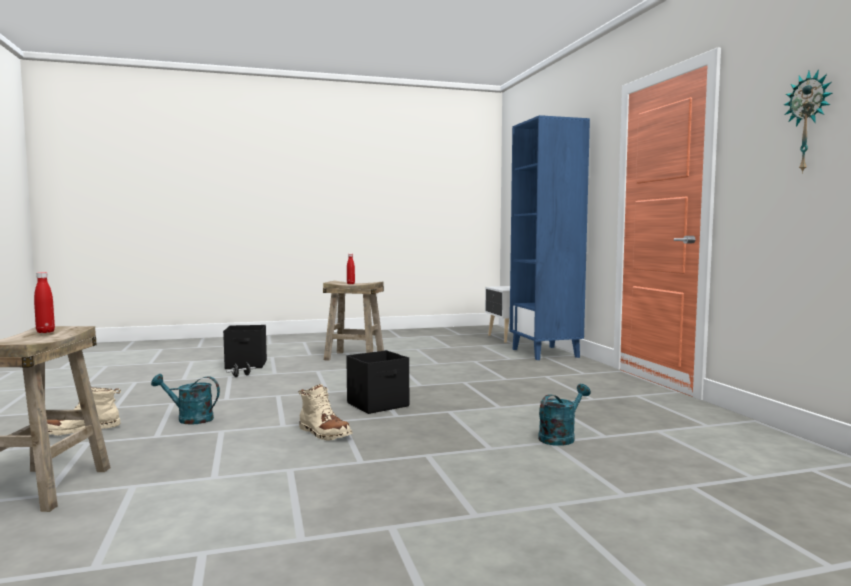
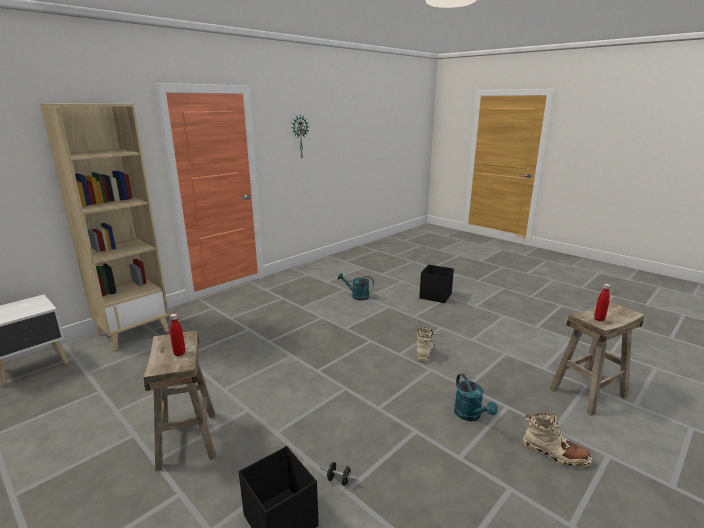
camera: 120 degrees left, 15 degrees up
black storage box [346,350,409,414] -> black storage box moved to [419,264,454,303]
blue bookcase [510,115,590,360] -> beige bookcase [40,103,169,351]

